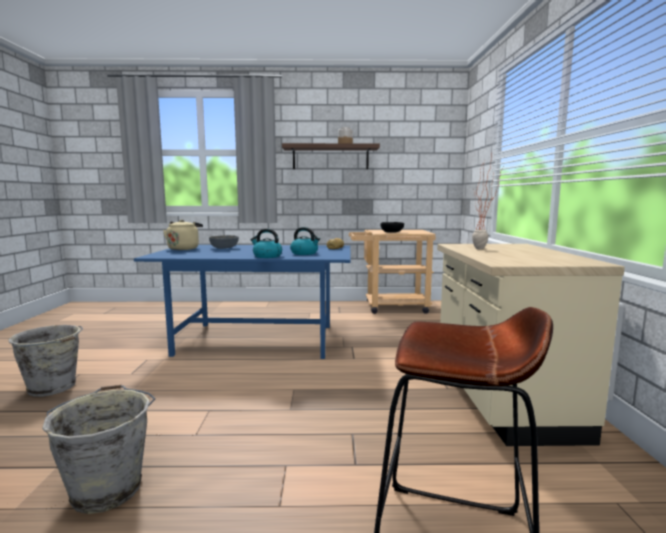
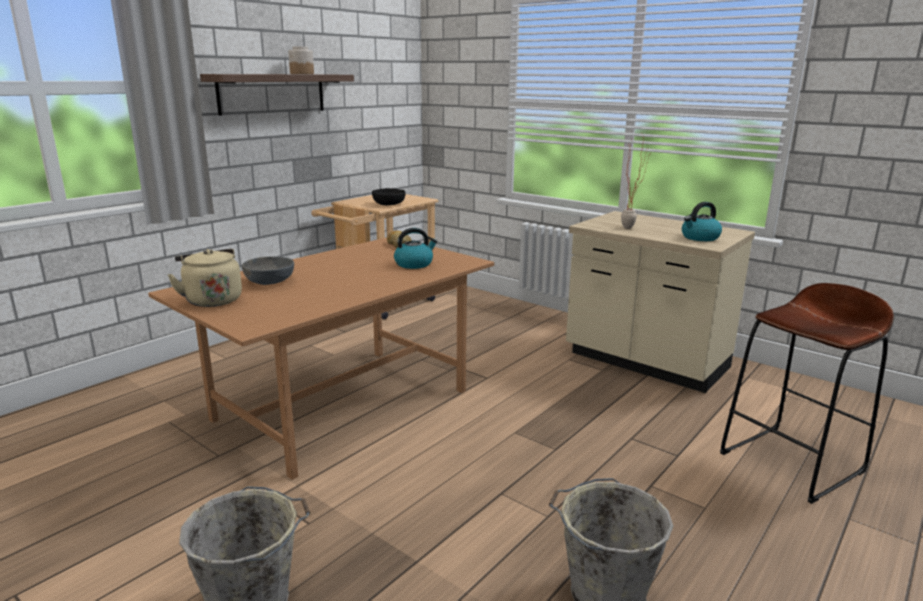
camera: 50 degrees left, 10 degrees up
blue dining table [134,245,351,359] -> brown dining table [148,237,494,480]
kettle [251,229,282,258] -> kettle moved to [682,202,722,241]

